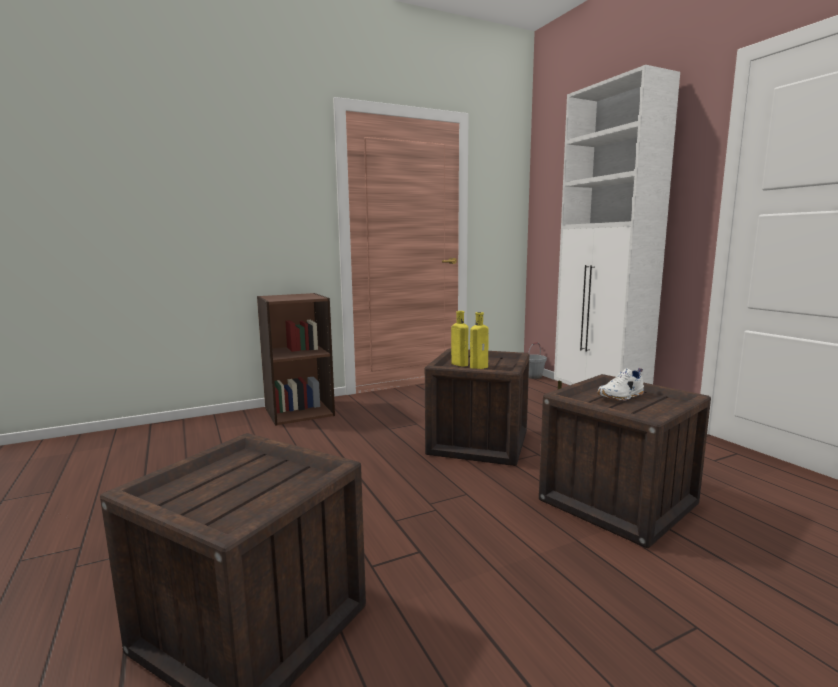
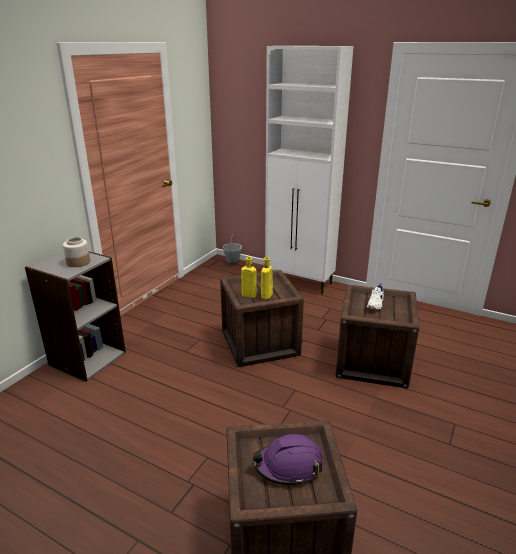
camera: 35 degrees left, 15 degrees up
brown bookcase [257,293,335,426] -> grey bookcase [25,251,126,382]
none -> jar [63,237,90,267]
none -> purple hard hat [252,434,323,486]

